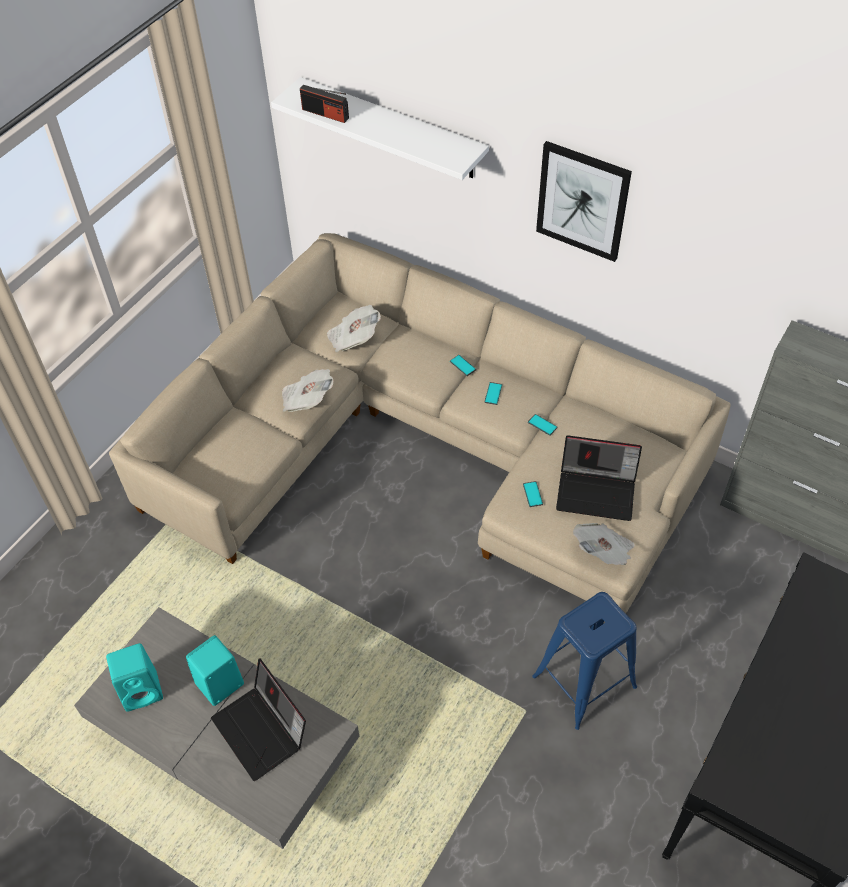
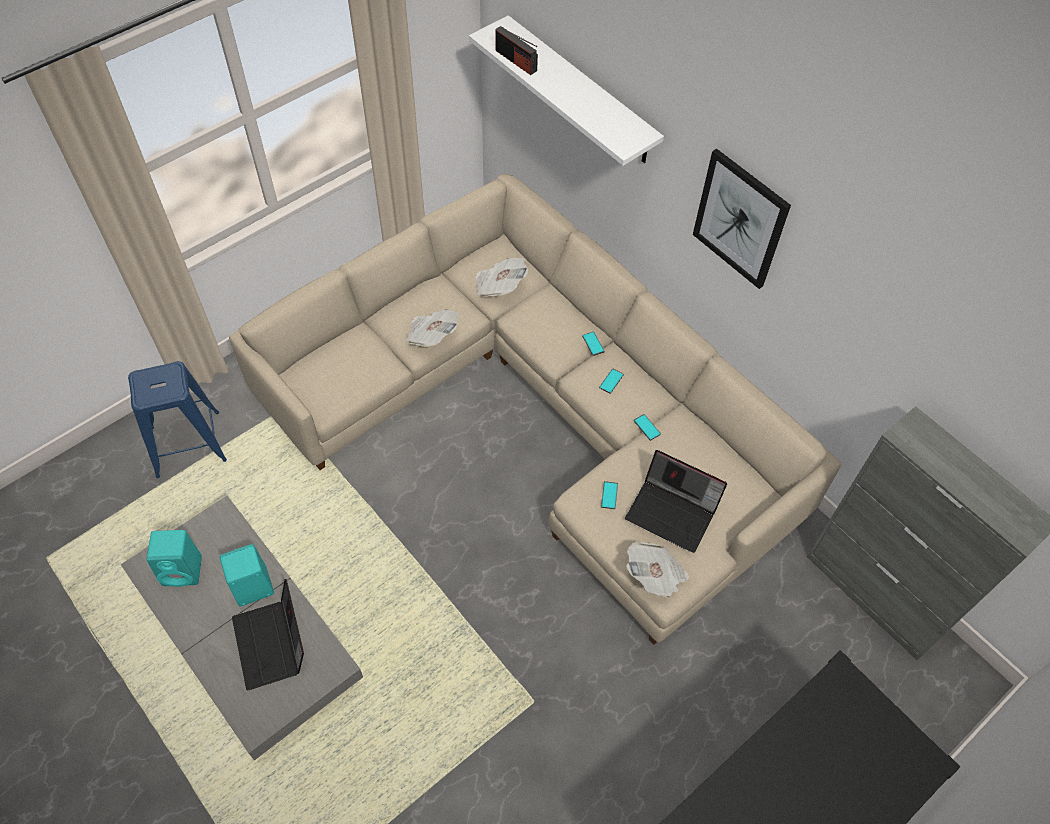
camera: 15 degrees right, 5 degrees up
blue stool [532,592,637,730] -> blue stool moved to [128,361,227,478]

